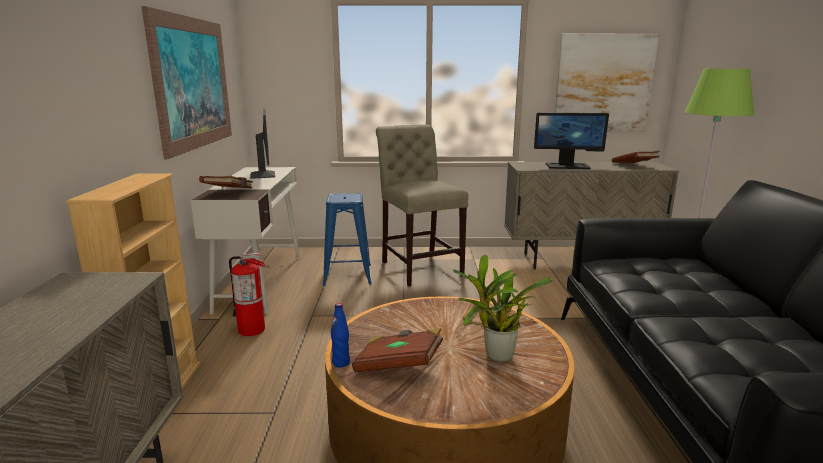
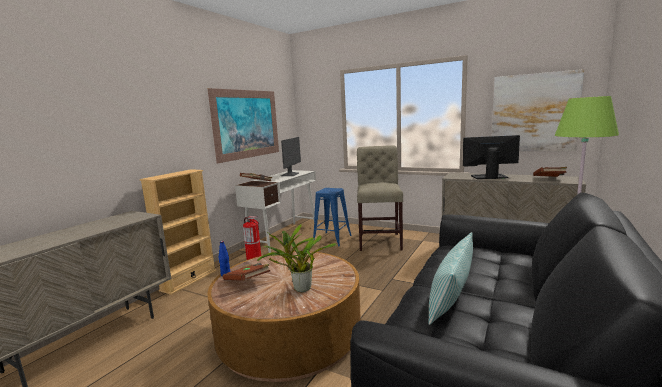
camera: 30 degrees right, 5 degrees down
monitor [534,113,609,169] -> monitor turned 150 degrees clockwise [463,135,520,179]
none -> pillow [428,232,473,325]

